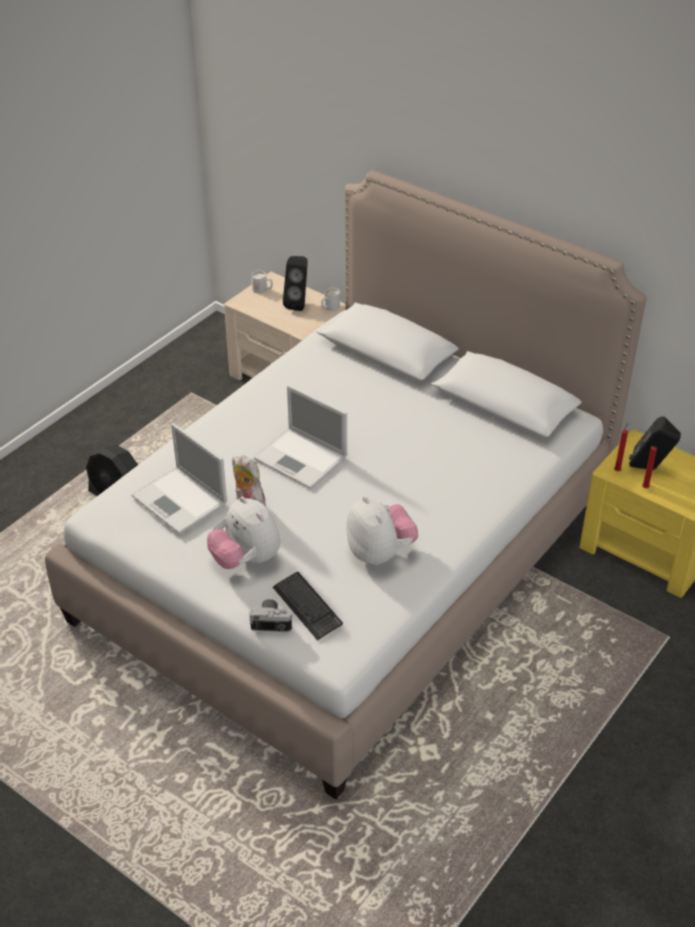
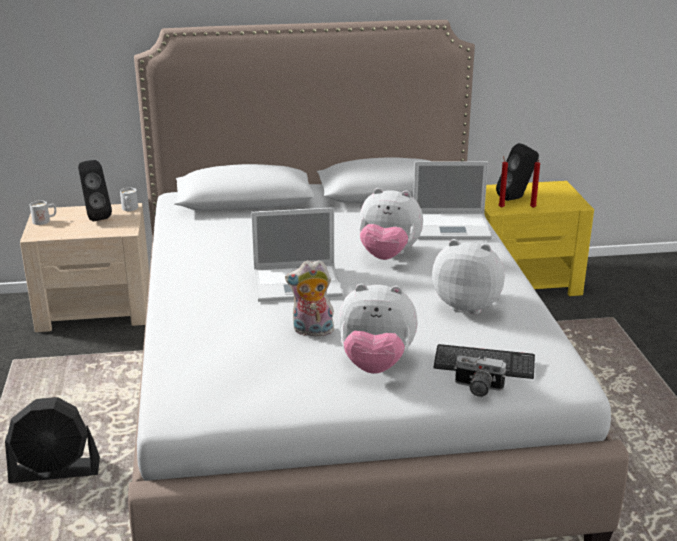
camera: 45 degrees left, 15 degrees down
laptop [131,423,227,534] -> laptop moved to [413,161,492,239]
camera [250,599,293,632] -> camera turned 120 degrees counterclockwise [454,356,506,397]
none -> plush toy [359,188,423,260]

